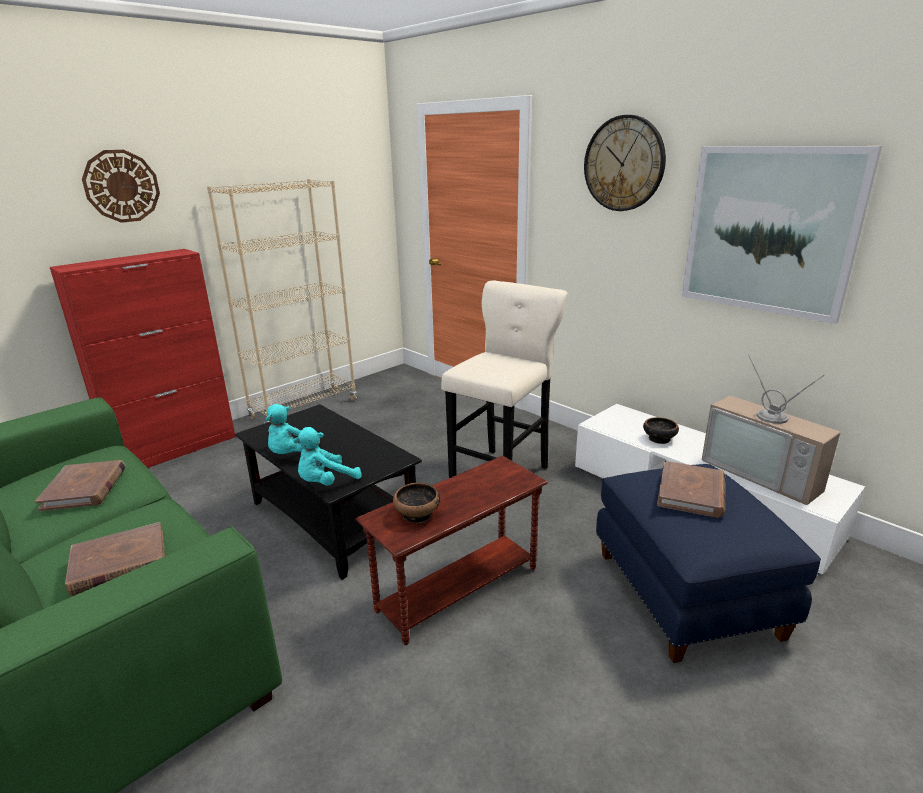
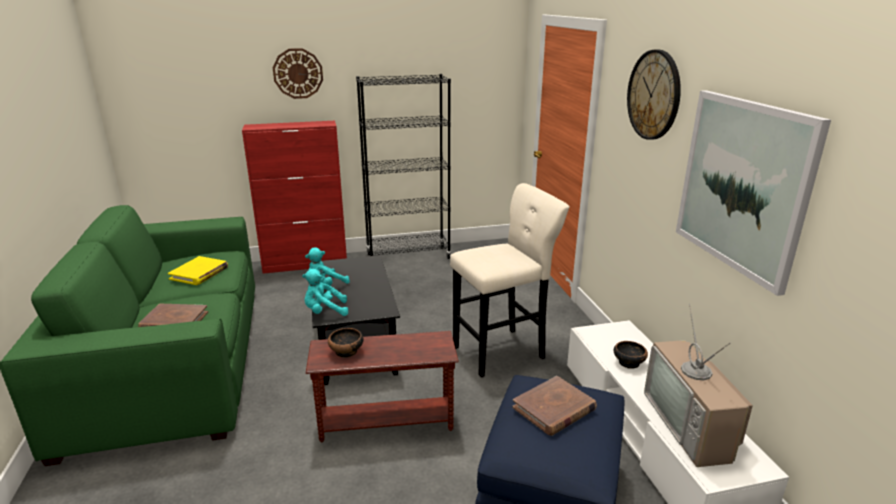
camera: 30 degrees right, 0 degrees up
brown book [35,460,126,511] -> yellow book [168,256,228,285]
beige bookcase [207,179,357,423] -> black bookcase [356,74,451,259]

